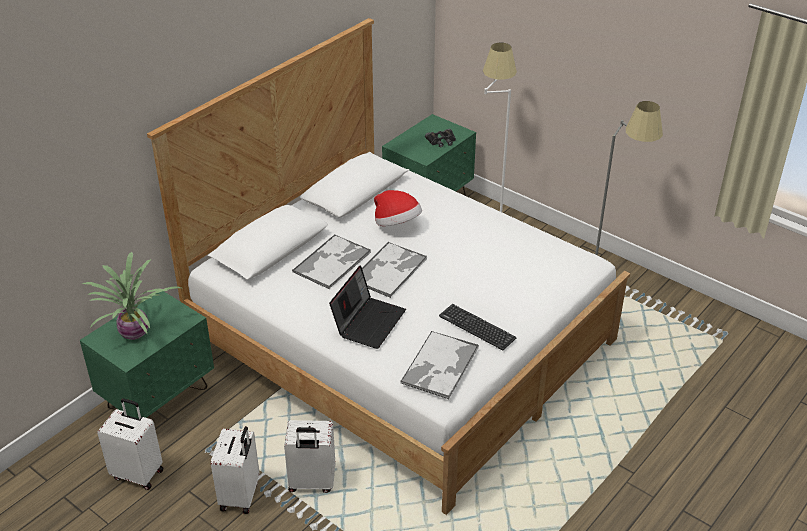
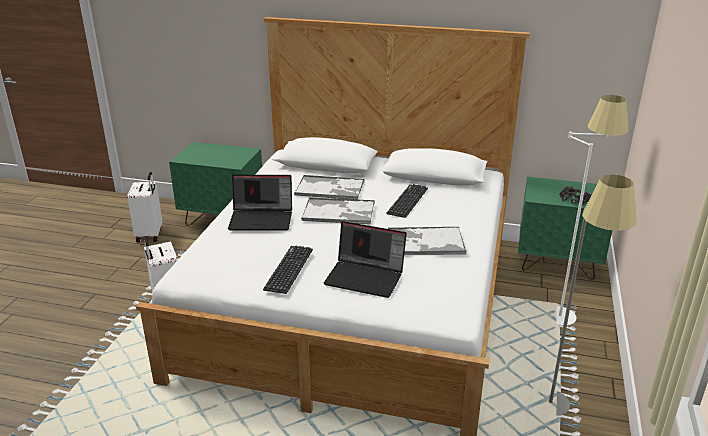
camera: 65 degrees right, 10 degrees down
potted plant [82,252,181,340] -> none
white suitcase [211,426,260,514] -> none
hat [374,190,422,226] -> keyboard [386,184,428,218]
tray [400,331,479,399] -> tray moved to [388,227,467,255]
none -> laptop [324,221,407,298]

